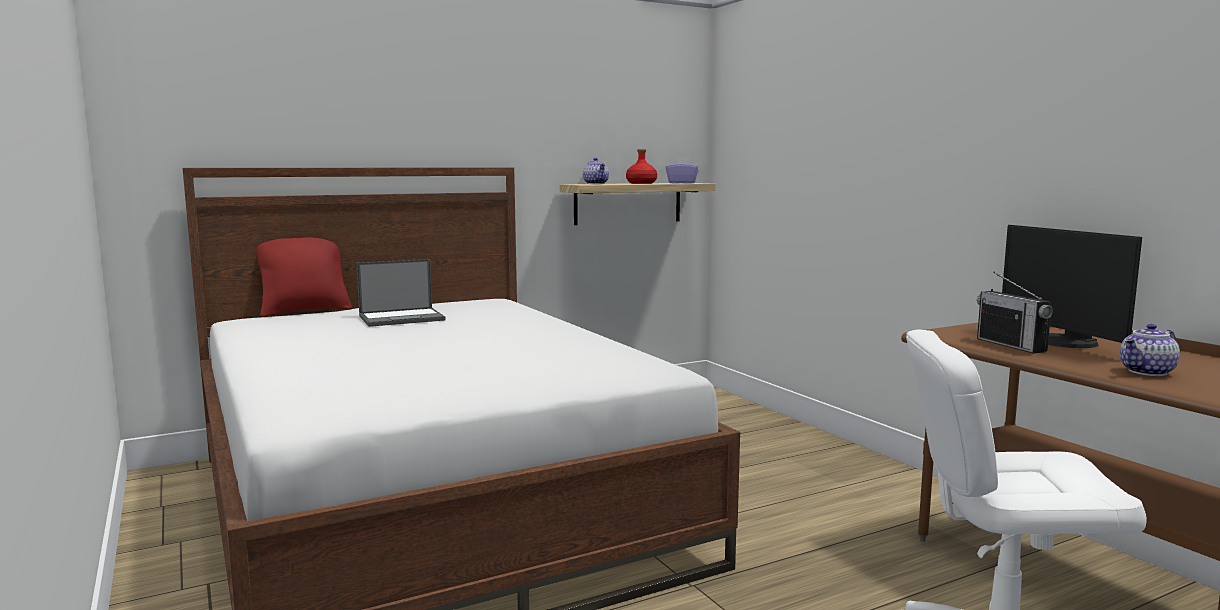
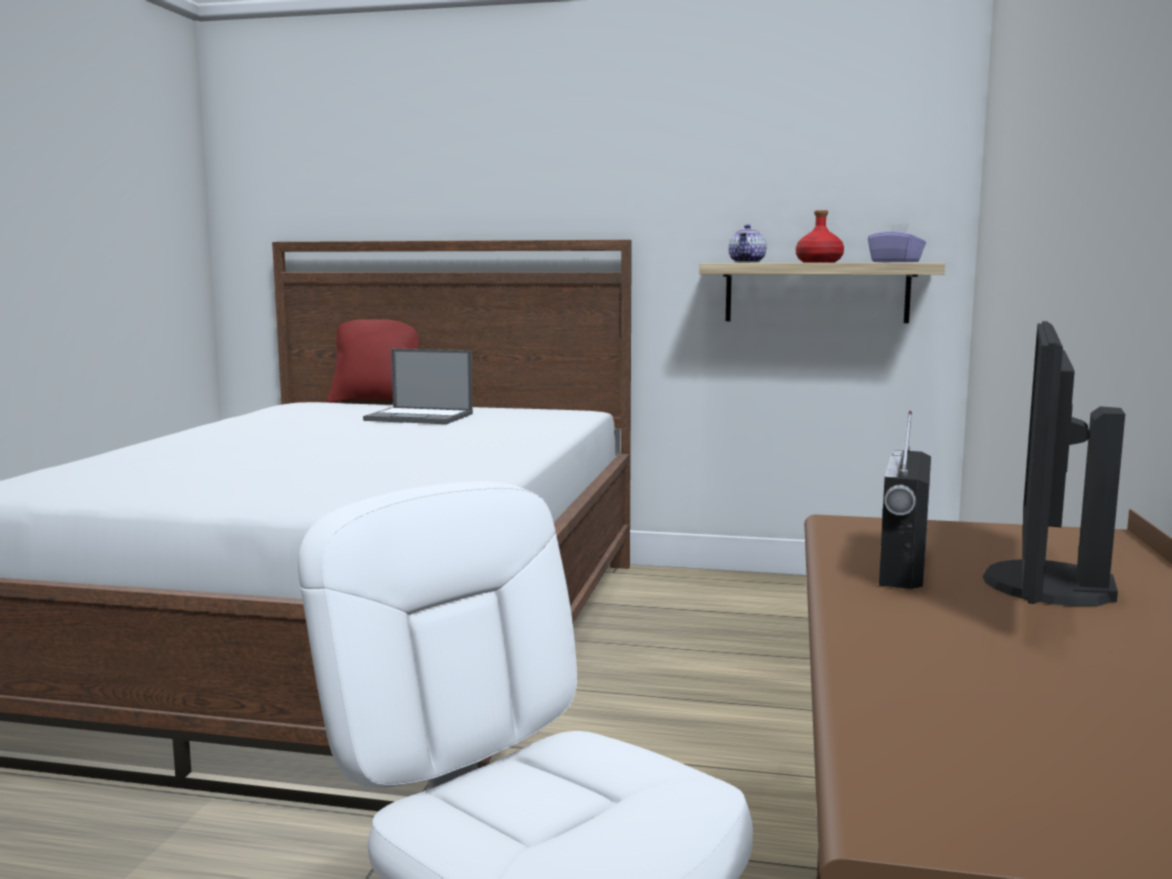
camera: 40 degrees right, 0 degrees up
teapot [1120,324,1180,376] -> none

